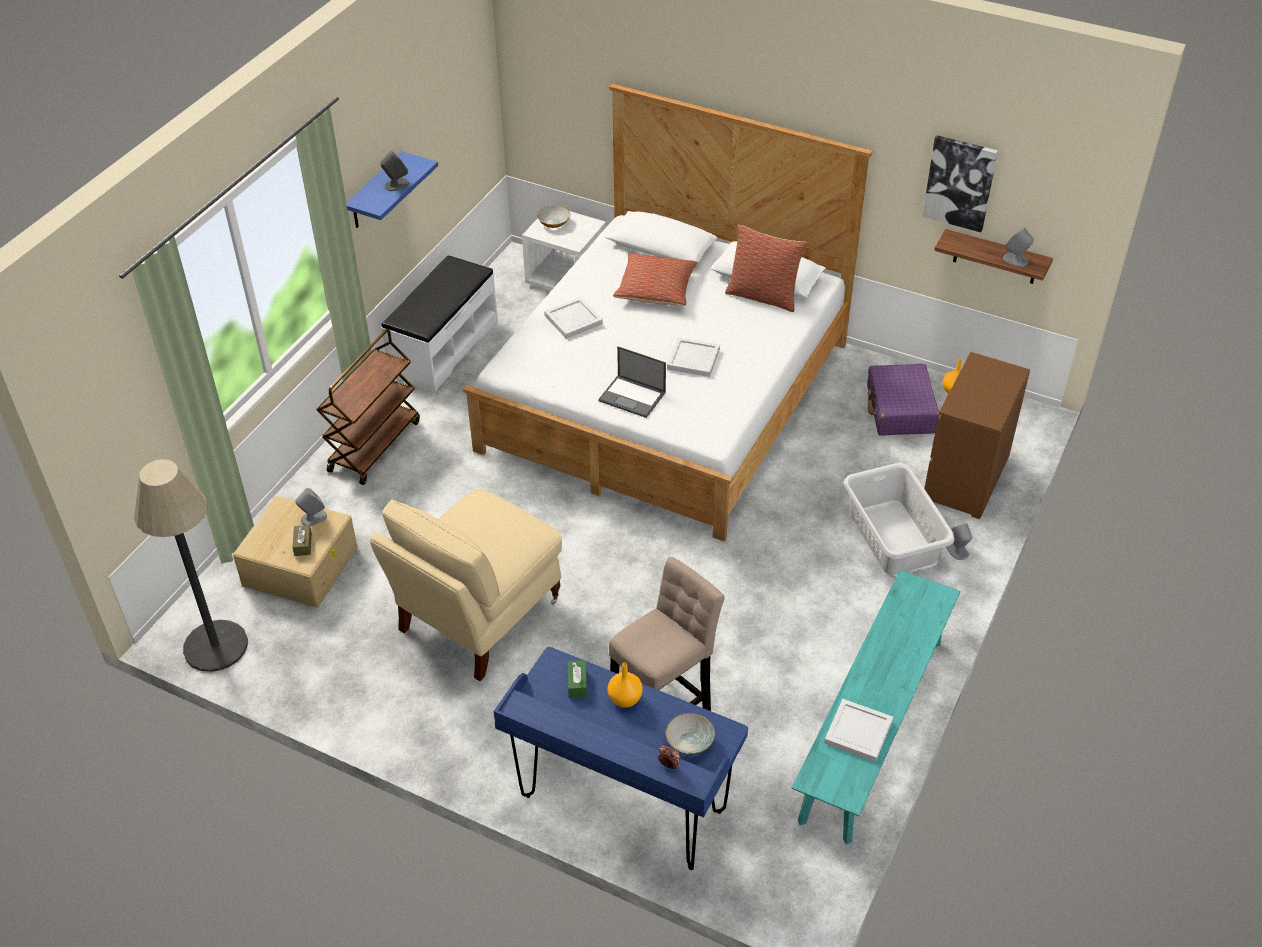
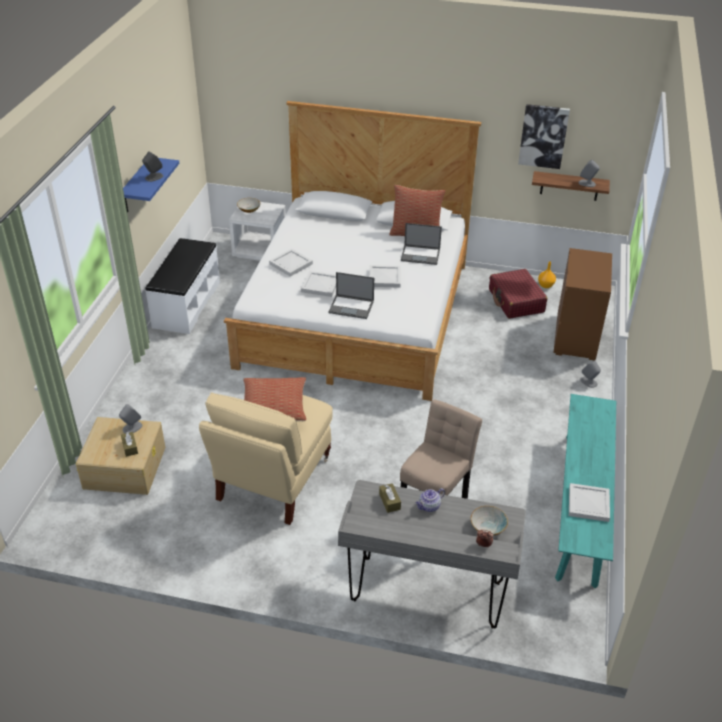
camera: 15 degrees left, 5 degrees down
floor lamp [134,459,248,672] -> none
brown cart [316,329,420,485] -> none
blue desk [493,647,748,870] -> grey desk [338,480,526,629]
green tissue box [567,660,587,698] -> brown tissue box [379,483,401,513]
orange vase [608,663,643,708] -> teapot [415,488,445,512]
pillow [613,253,698,306] -> pillow moved to [243,377,306,421]
grey laundry basket [843,463,954,575] -> none
purple suitcase [867,364,939,436] -> red suitcase [489,269,547,319]
none -> white tray [301,271,336,297]
none -> laptop [401,223,442,265]

